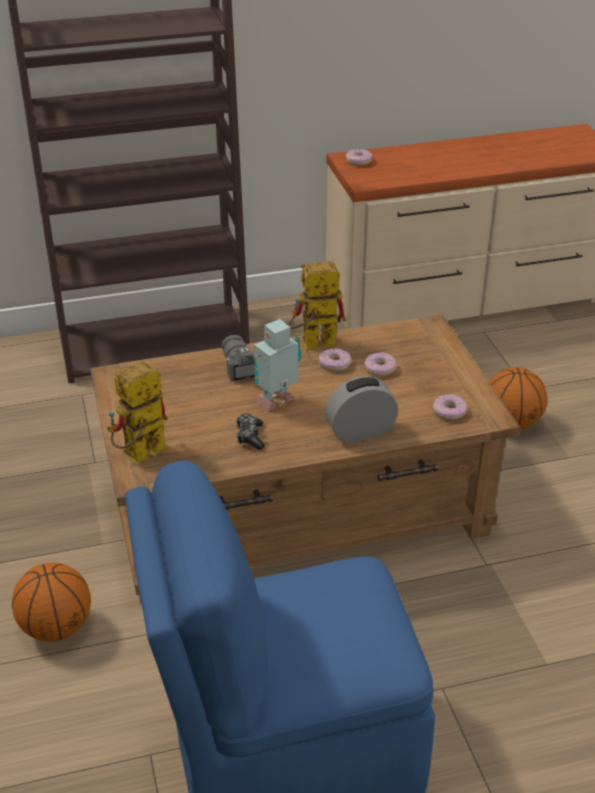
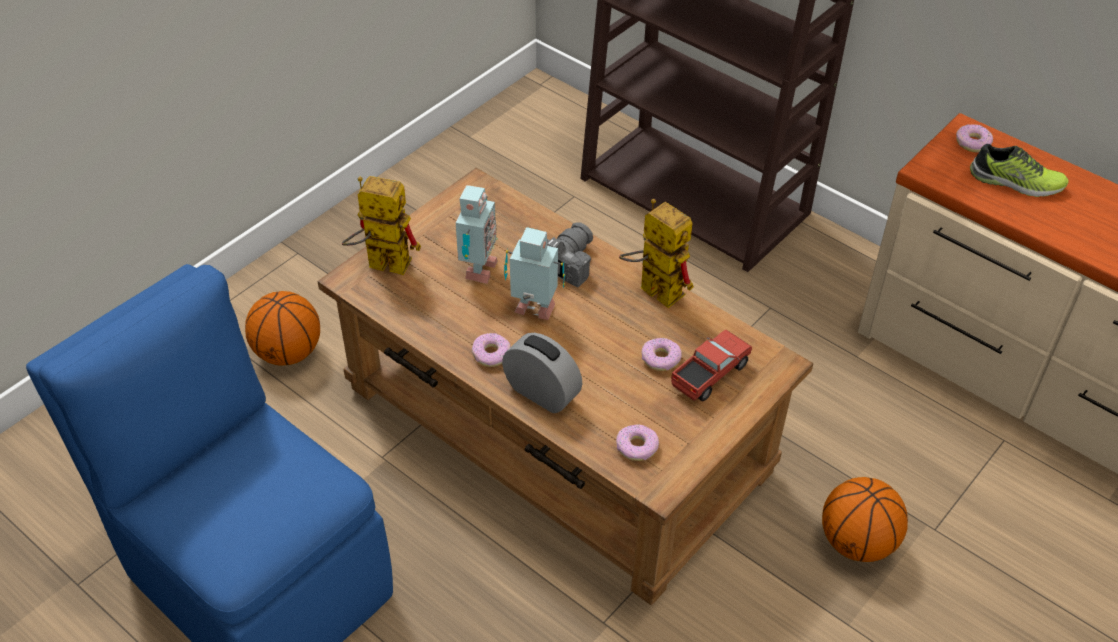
camera: 55 degrees right, 10 degrees up
game controller [236,414,265,450] -> none
donut [319,348,351,371] -> donut moved to [472,333,511,367]
none -> toy robot [456,185,498,284]
none -> toy truck [671,330,752,401]
none -> shoe [970,144,1069,197]

